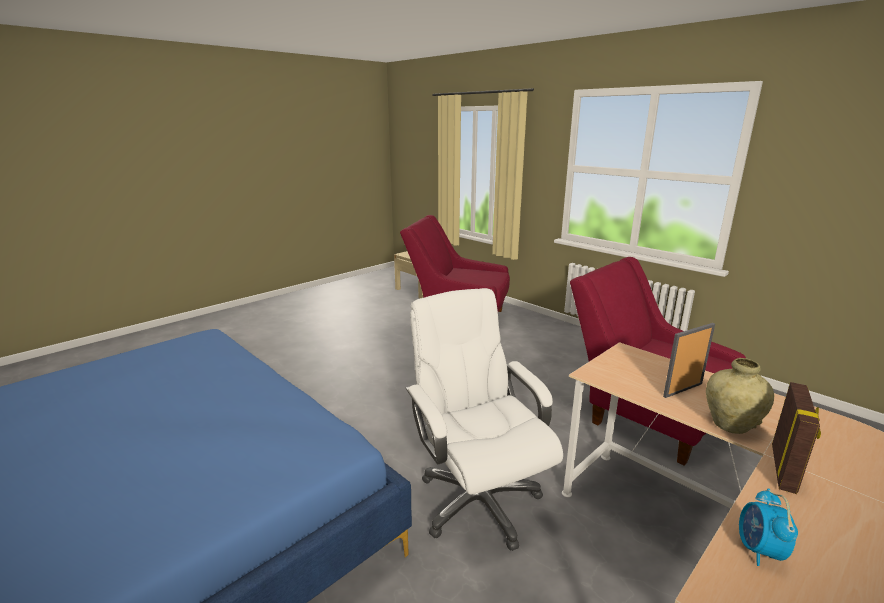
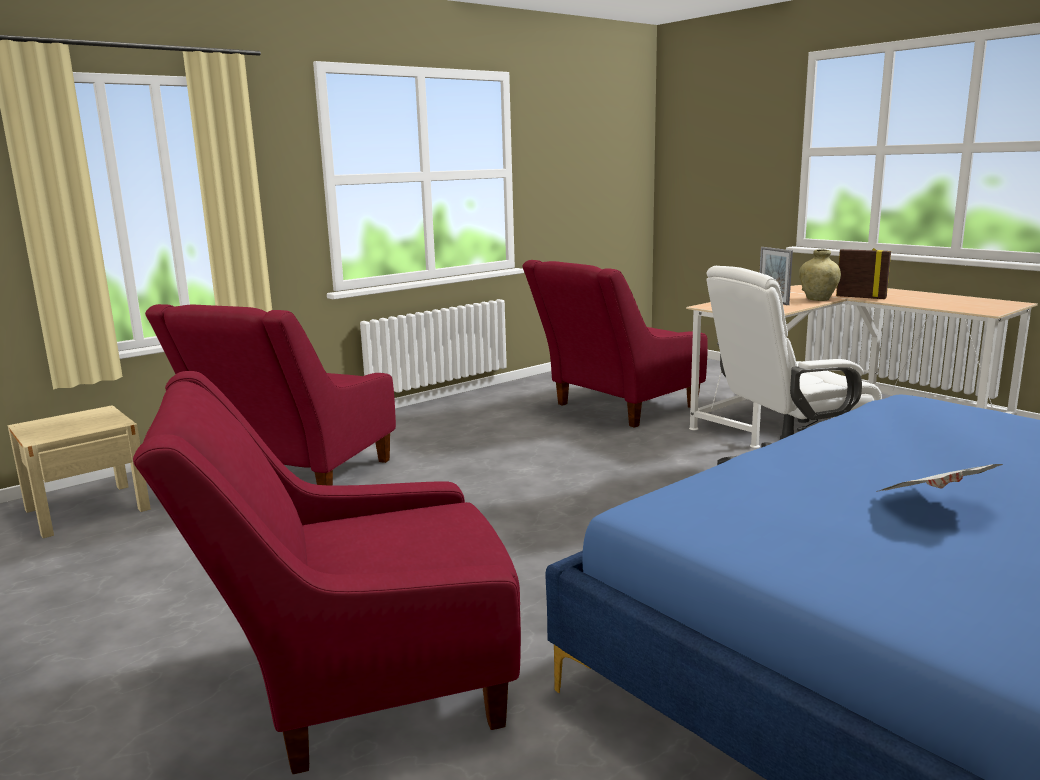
camera: 85 degrees left, 5 degrees down
alarm clock [739,489,798,566] -> none
none -> red armchair [133,371,521,774]
none -> newspaper [880,464,1003,491]

